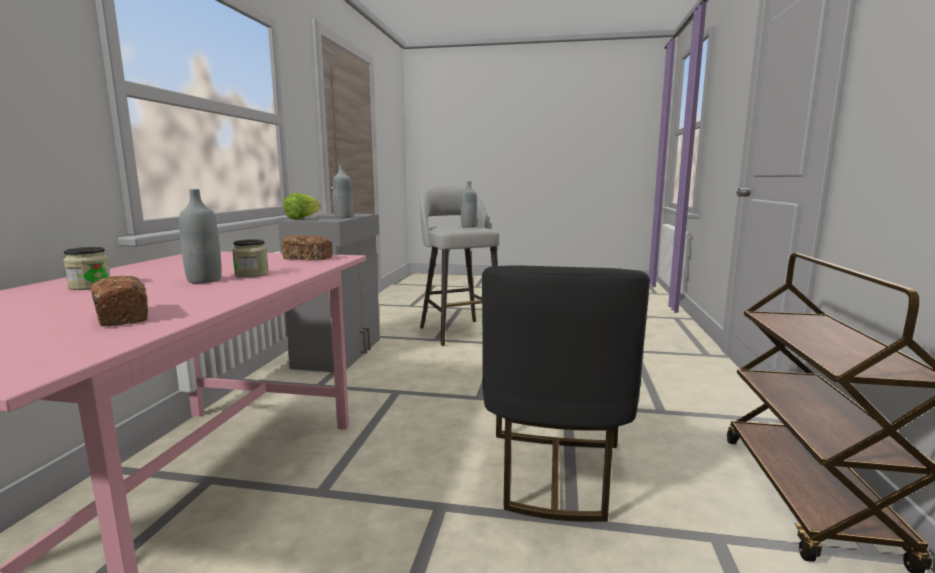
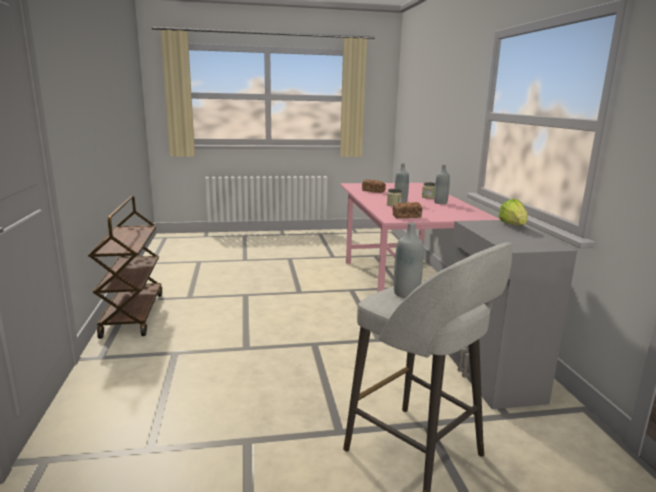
camera: 160 degrees right, 5 degrees up
grey bottle [332,165,353,218] -> grey bottle moved to [434,165,450,204]
black chair [482,265,650,522] -> none

